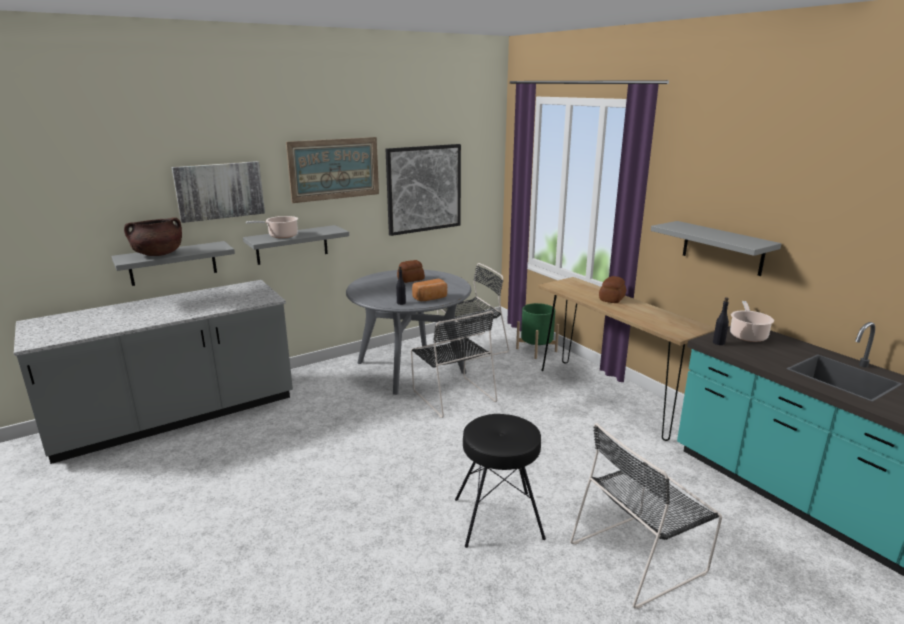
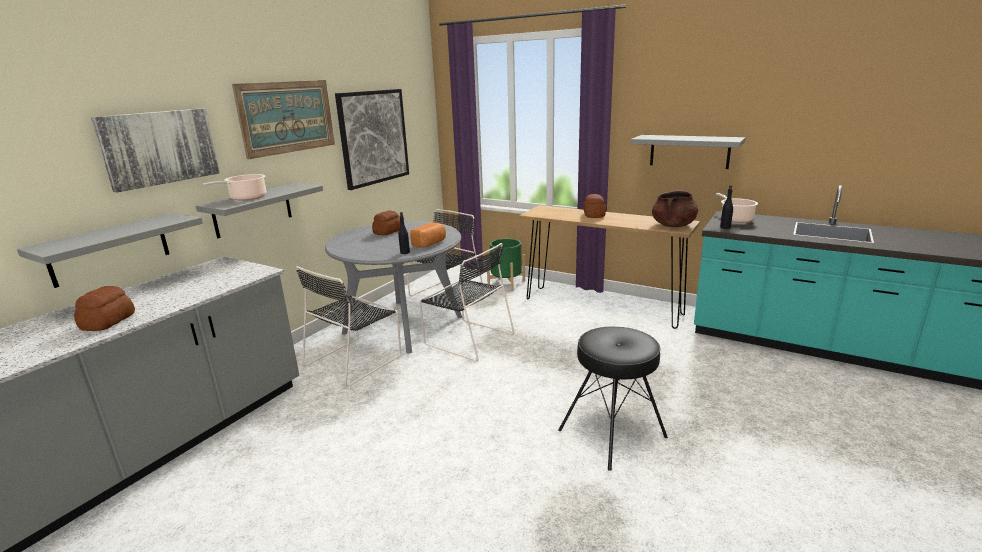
camera: 25 degrees left, 0 degrees up
brown cooking pot [124,217,182,256] -> brown cooking pot moved to [652,190,698,227]
black chair [570,423,722,609] -> black chair moved to [296,266,401,387]
none -> bread [74,286,135,331]

